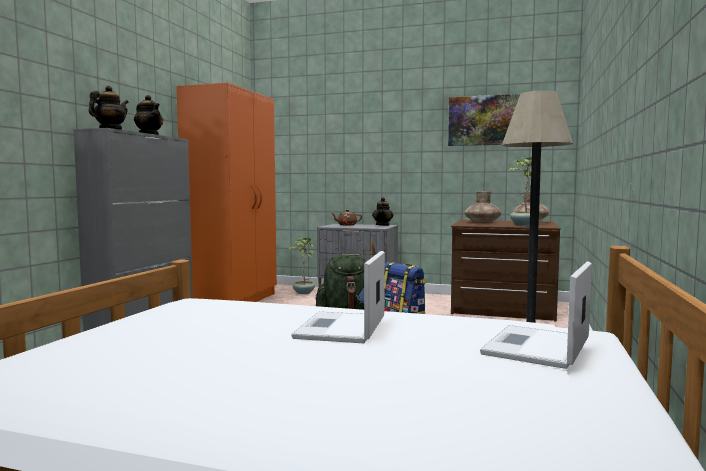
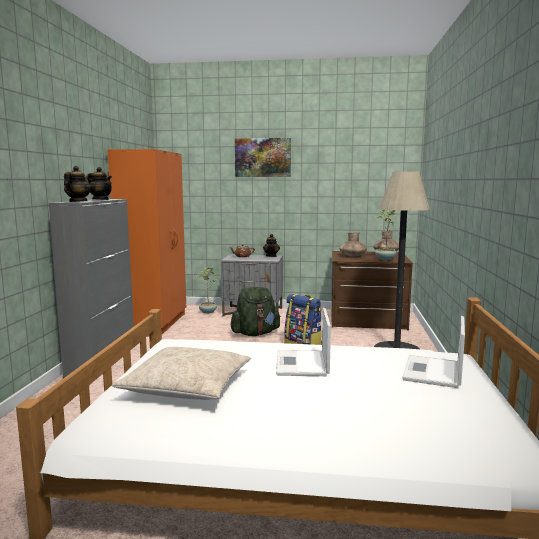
camera: 10 degrees left, 5 degrees up
picture [448,94,520,146] -> picture moved to [235,138,291,177]
none -> beige pillow [112,347,251,400]

